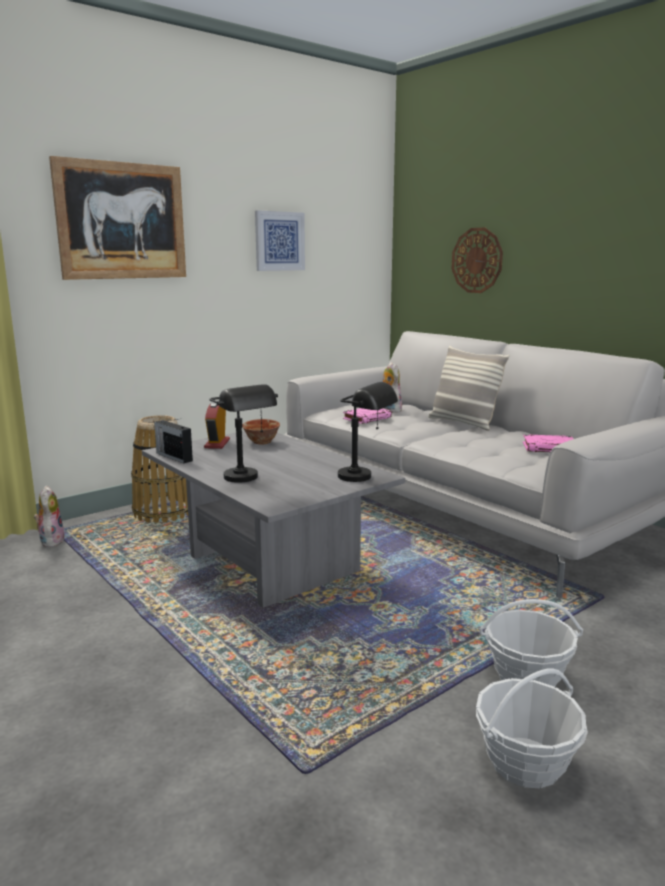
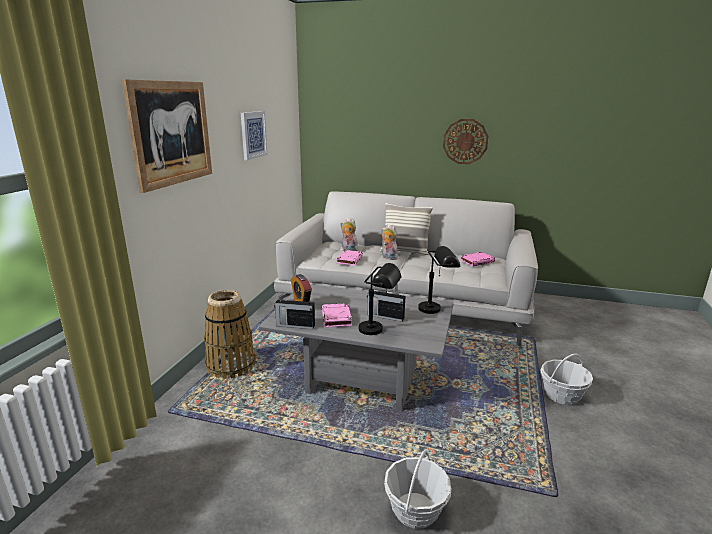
camera: 35 degrees left, 5 degrees up
plush toy [34,486,65,547] -> plush toy moved to [381,224,398,260]
bowl [242,419,280,445] -> none
wall clock [452,227,503,293] -> wall clock moved to [443,119,489,164]
basket [476,668,588,788] -> basket moved to [384,450,451,529]
none -> pink book [322,303,352,328]
none -> radio [367,290,405,322]

